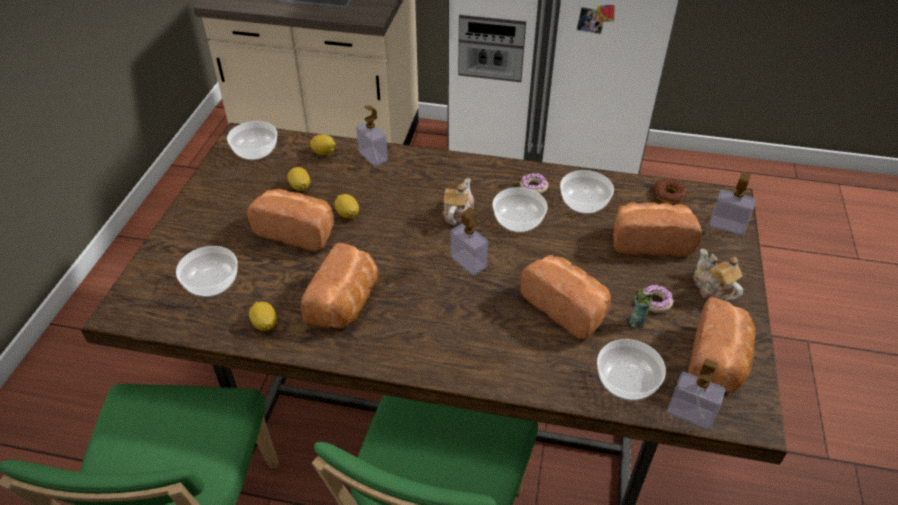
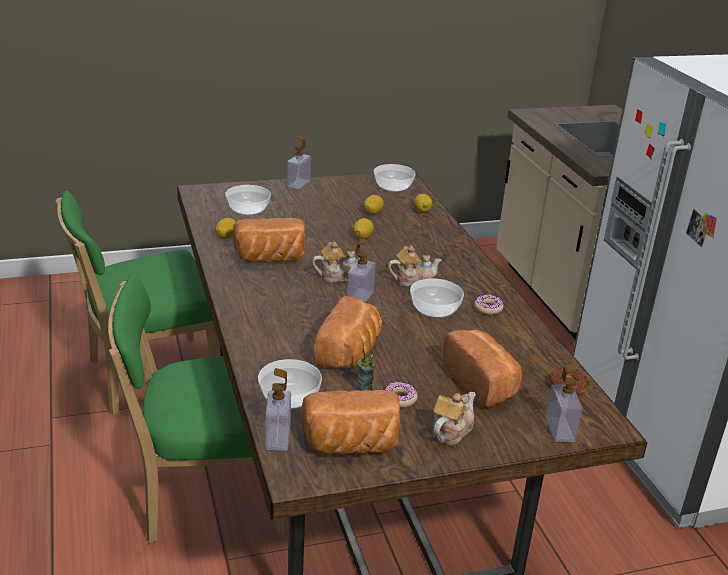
camera: 60 degrees right, 15 degrees down
bread [247,189,334,251] -> none
soap dispenser [356,105,388,166] -> soap dispenser moved to [287,135,311,189]
bowl [560,170,614,214] -> none
none -> teapot [312,241,360,283]

